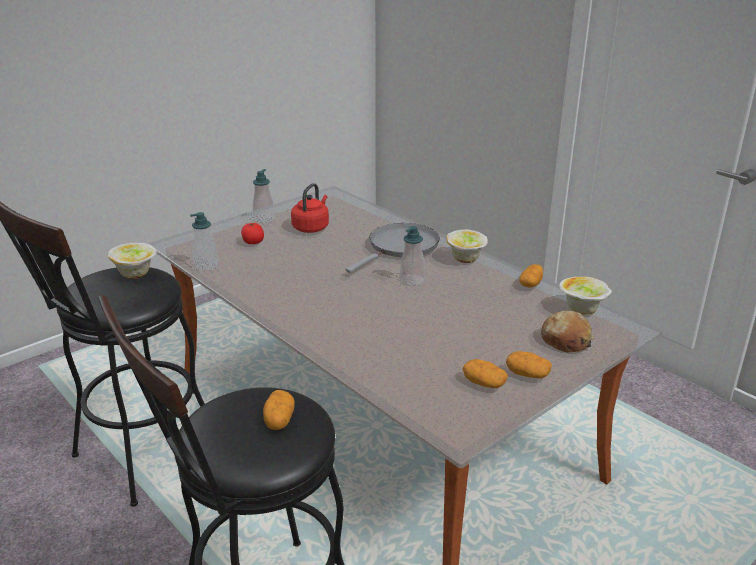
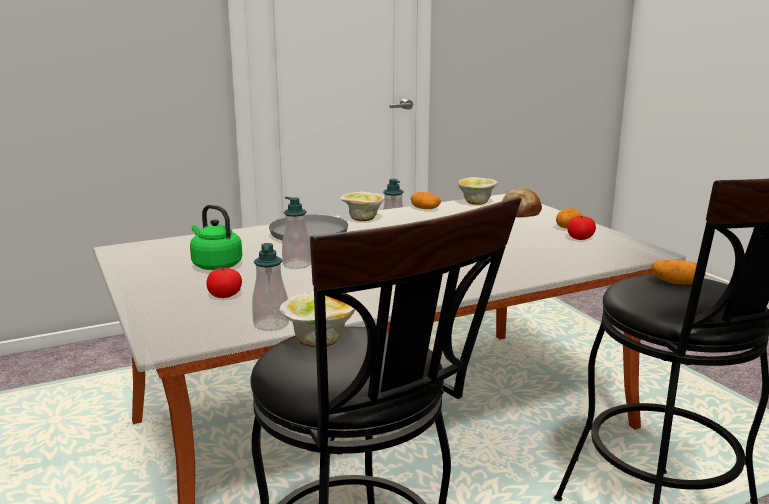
camera: 75 degrees left, 10 degrees down
soap dispenser [253,169,275,223] -> soap dispenser moved to [282,197,311,269]
red kettle [291,183,329,233] -> green kettle [190,205,242,270]
potato [463,359,508,388] -> tomato [567,216,596,240]

